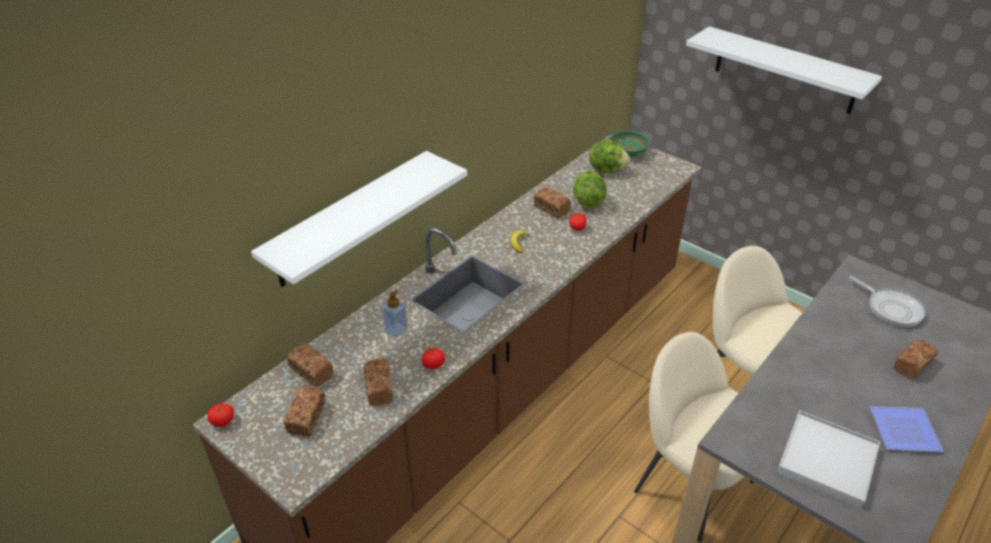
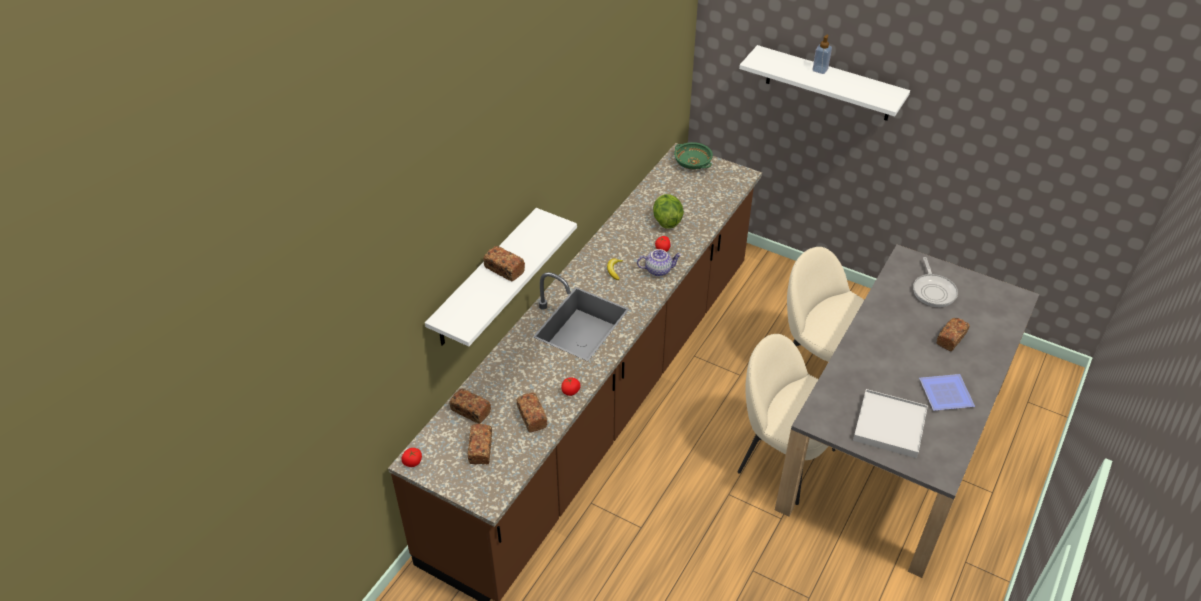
camera: 10 degrees left, 5 degrees up
soap dispenser [382,290,408,338] -> soap dispenser moved to [813,35,832,74]
bread [534,187,571,218] -> bread moved to [483,246,525,281]
lettuce [589,140,630,173] -> none
frying pan [849,276,926,327] -> frying pan turned 45 degrees clockwise [913,257,958,307]
none -> teapot [637,249,681,276]

